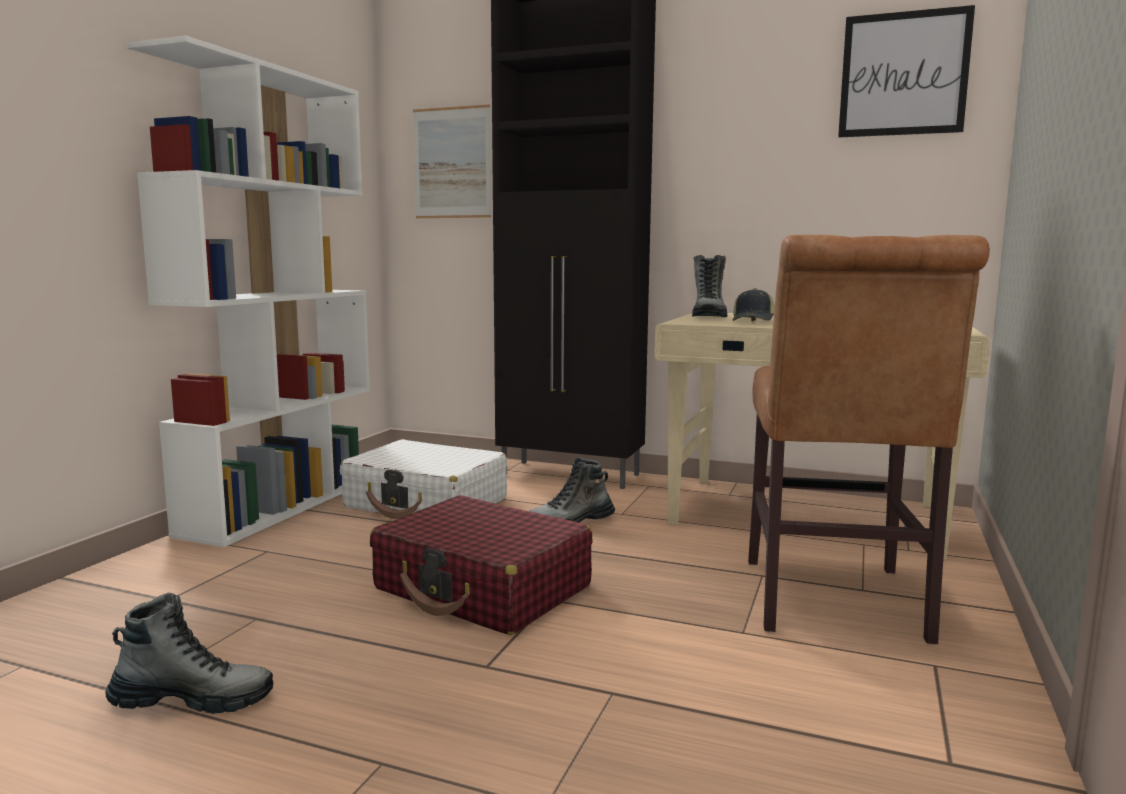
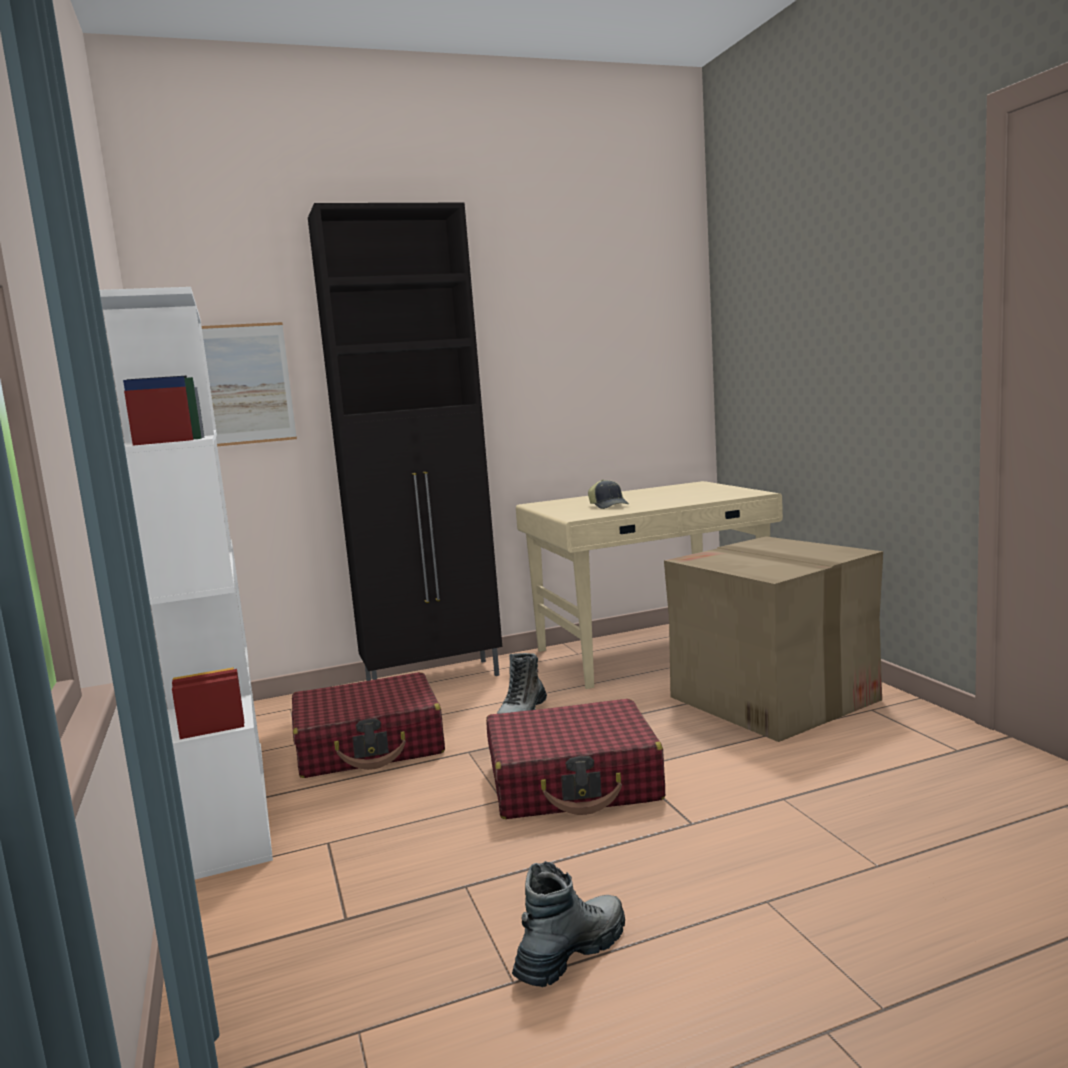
camera: 40 degrees left, 0 degrees up
white suitcase [340,439,507,519] -> red suitcase [292,672,445,778]
boot [692,255,727,318] -> none
brown chair [748,235,990,644] -> cardboard box [664,536,883,742]
picture [838,5,975,138] -> none

